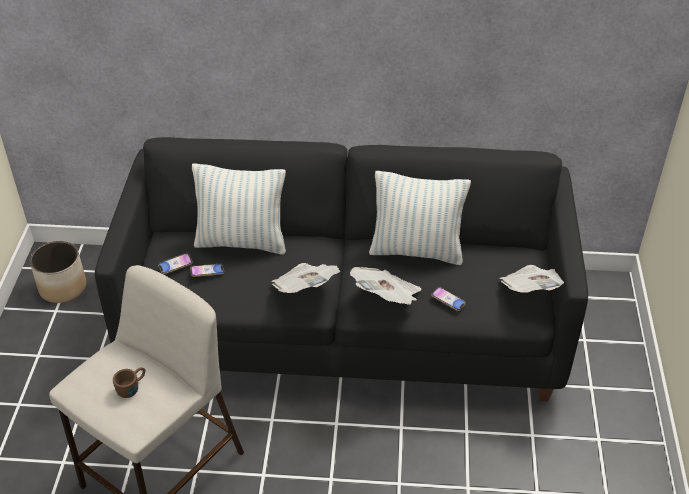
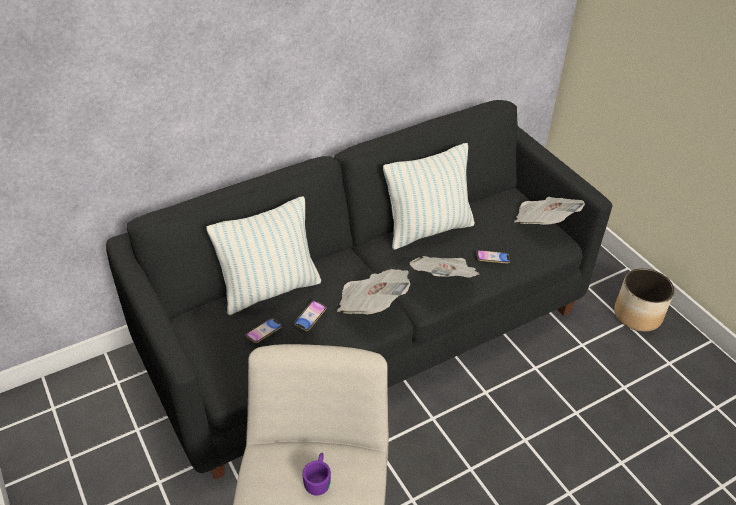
camera: 35 degrees left, 0 degrees up
planter [30,241,86,303] -> planter moved to [614,268,674,331]
brown mug [113,368,145,398] -> purple mug [303,453,331,495]
phone [158,253,193,274] -> phone moved to [294,300,327,331]

